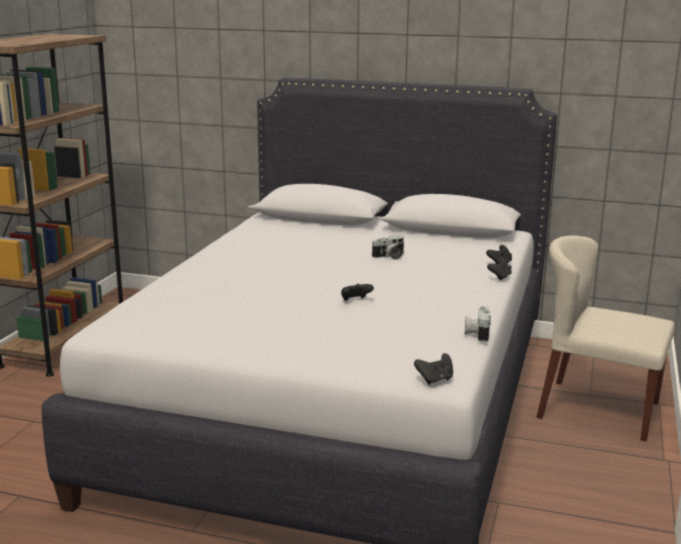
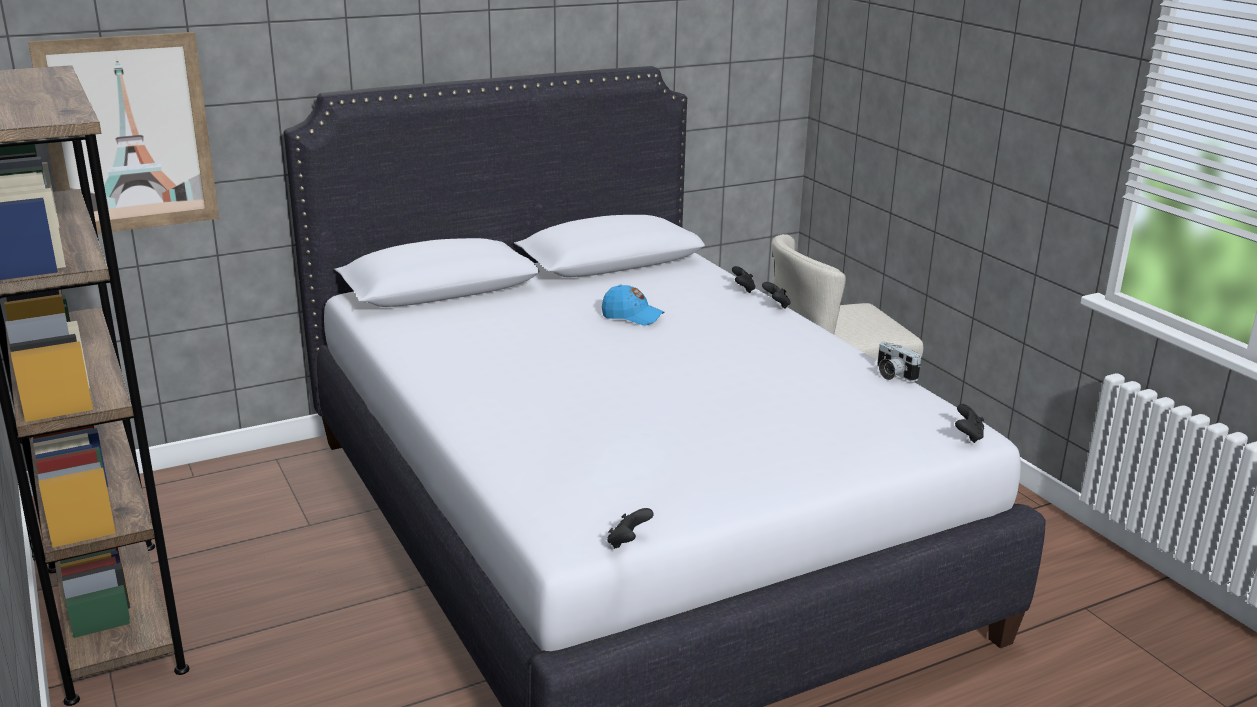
camera: 45 degrees left, 5 degrees up
black game controller [341,284,374,301] -> black game controller moved to [607,508,654,549]
camera [371,236,404,260] -> blue cap [602,285,664,326]
none -> picture [28,32,219,234]

